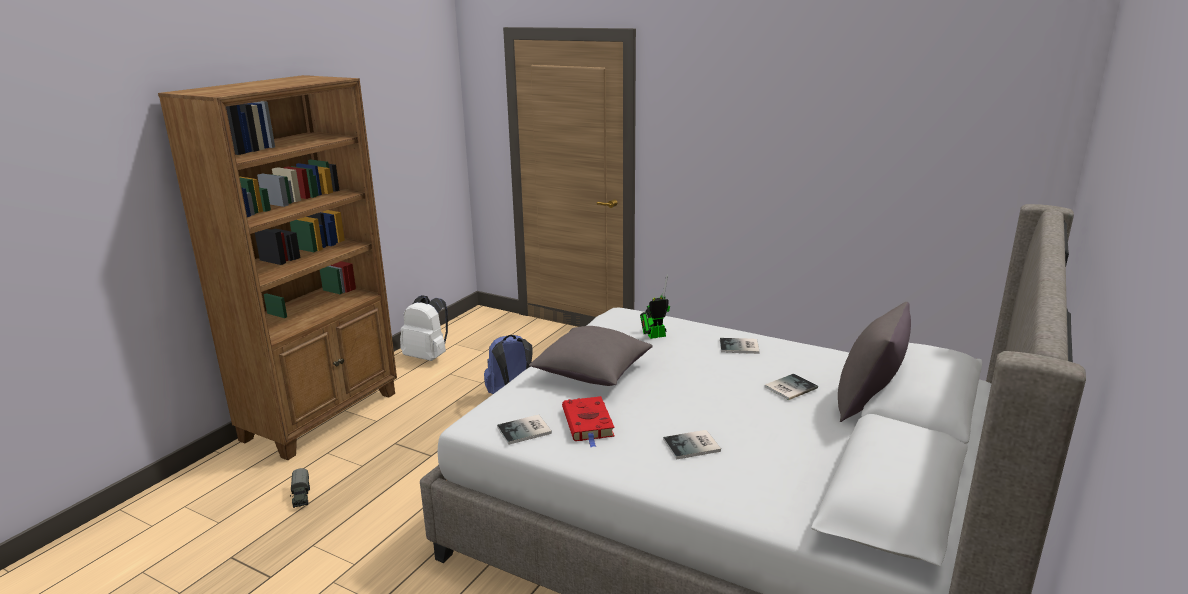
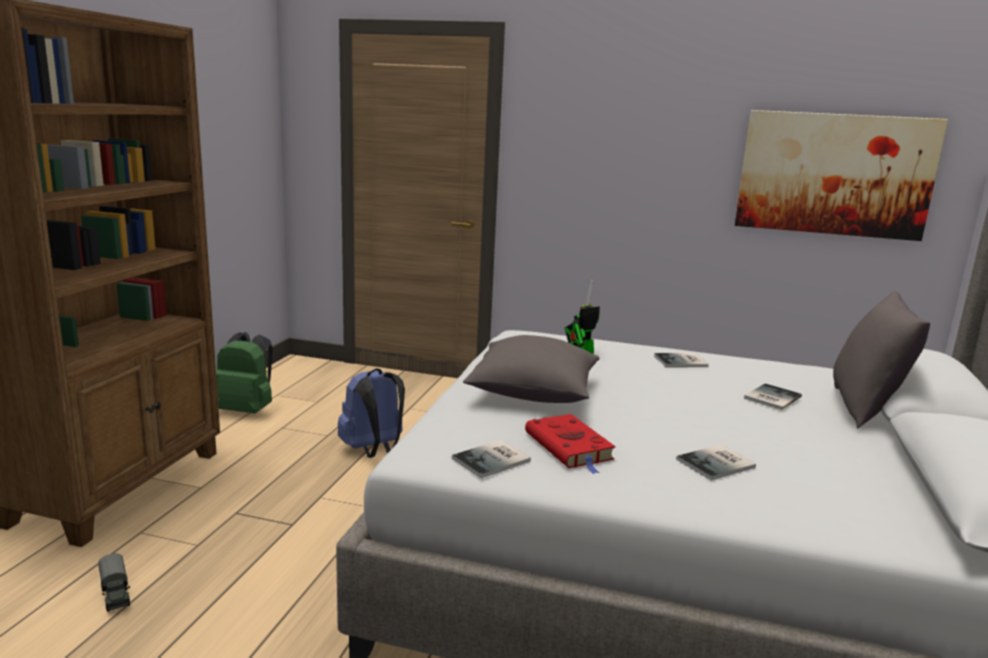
camera: 15 degrees left, 5 degrees down
white backpack [400,295,448,361] -> green backpack [216,332,273,414]
none -> picture [735,110,948,241]

